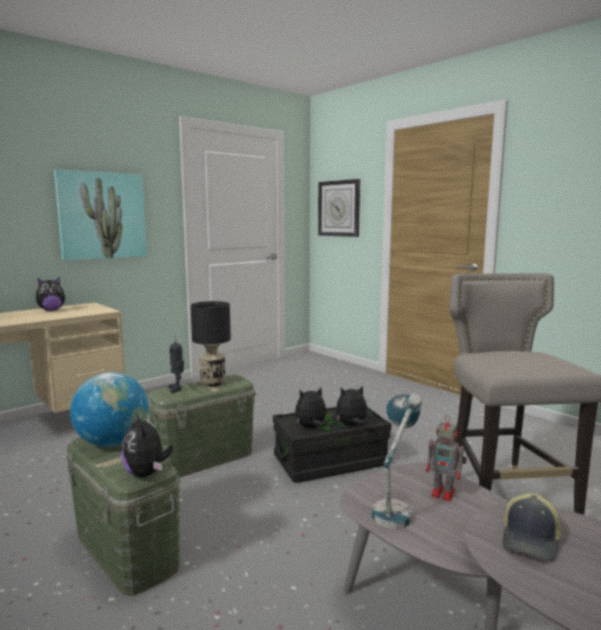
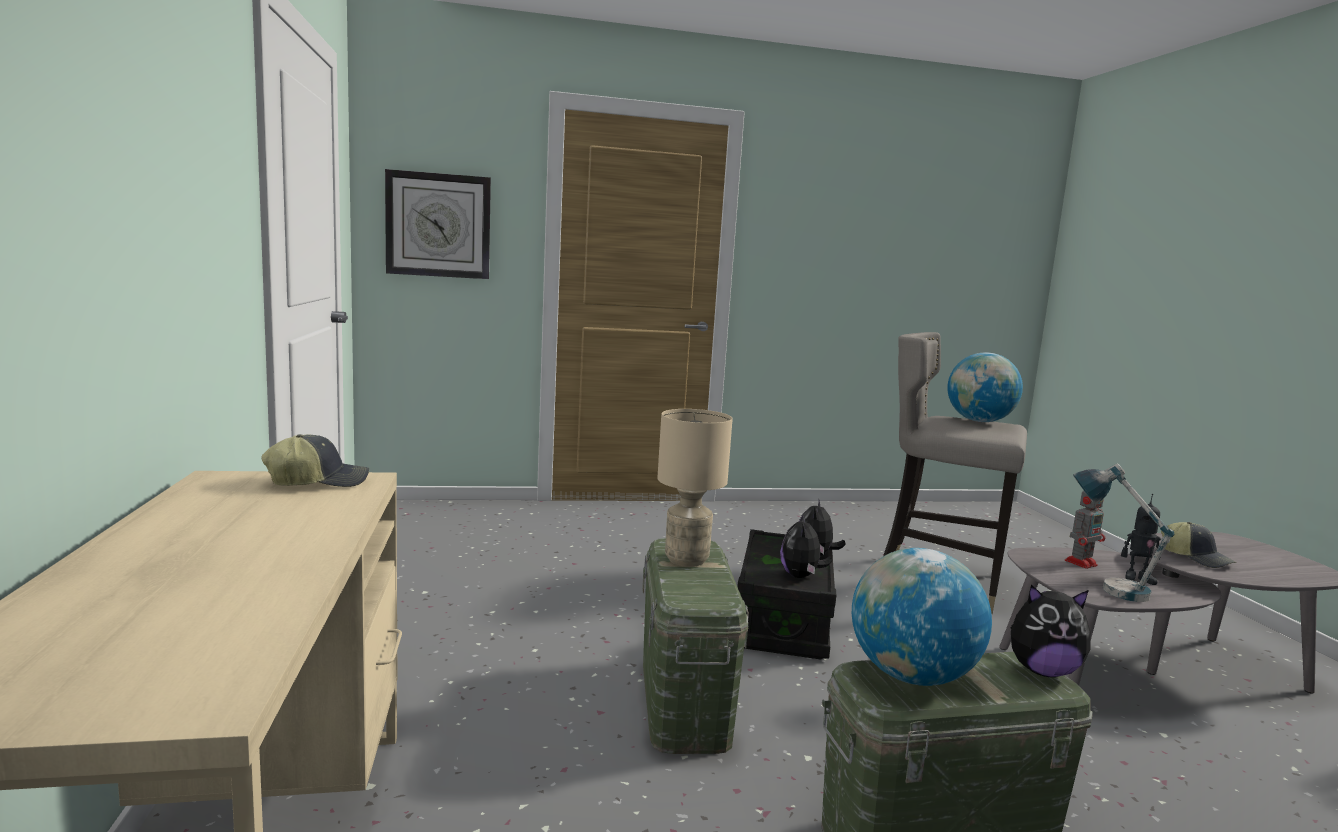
camera: 60 degrees left, 0 degrees up
plush toy [36,277,66,311] -> none
picture [54,170,147,260] -> none
toy robot [168,336,184,393] -> toy robot moved to [1121,494,1161,585]
black table lamp [191,301,231,387] -> beige table lamp [657,409,732,567]
none -> cap [261,434,369,487]
none -> globe [947,352,1023,422]

